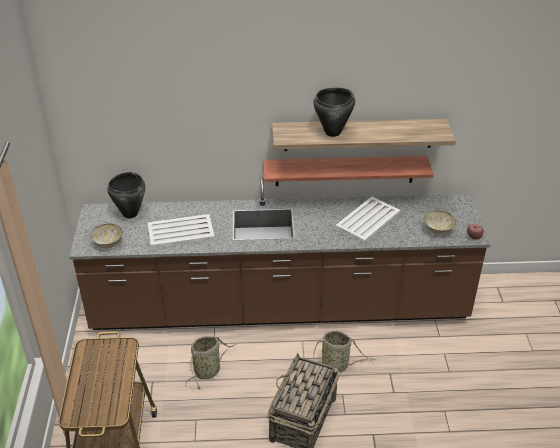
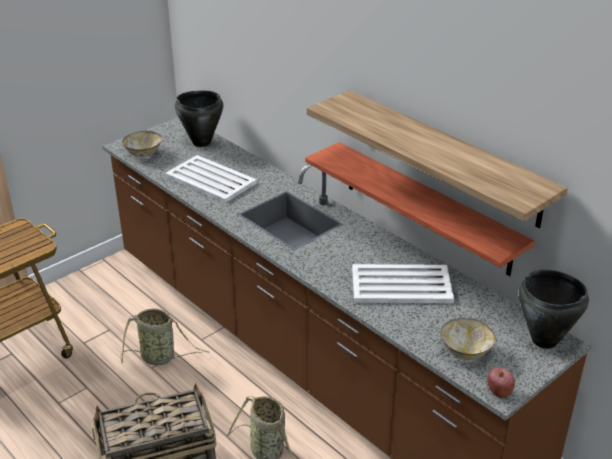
camera: 50 degrees right, 5 degrees down
black cooking pot [313,88,355,137] -> black cooking pot moved to [519,270,589,349]

